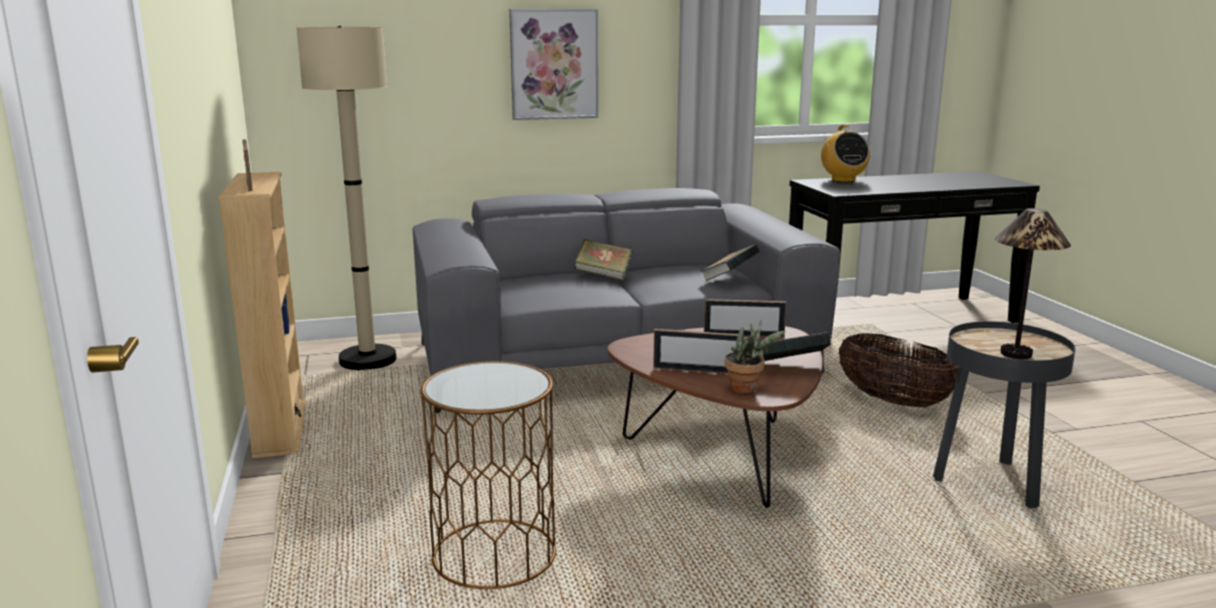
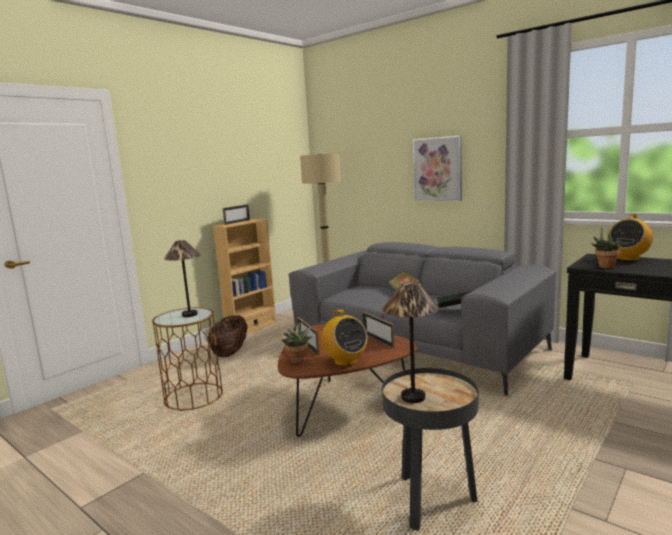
camera: 55 degrees right, 5 degrees down
book [760,332,831,361] -> radio [320,310,368,366]
basket [839,333,959,408] -> basket moved to [208,315,247,357]
none -> table lamp [164,240,200,317]
none -> potted plant [590,225,621,268]

